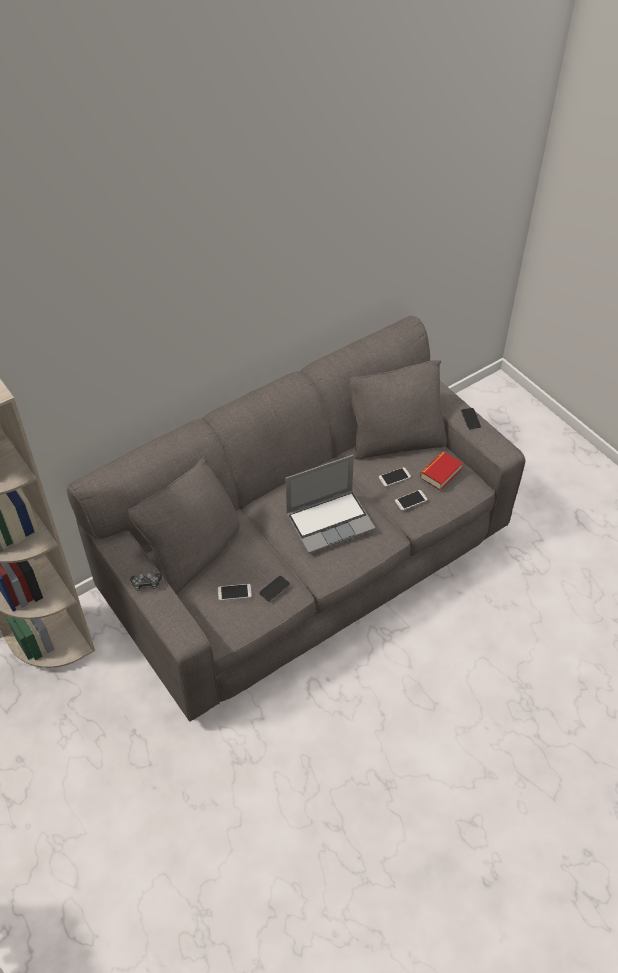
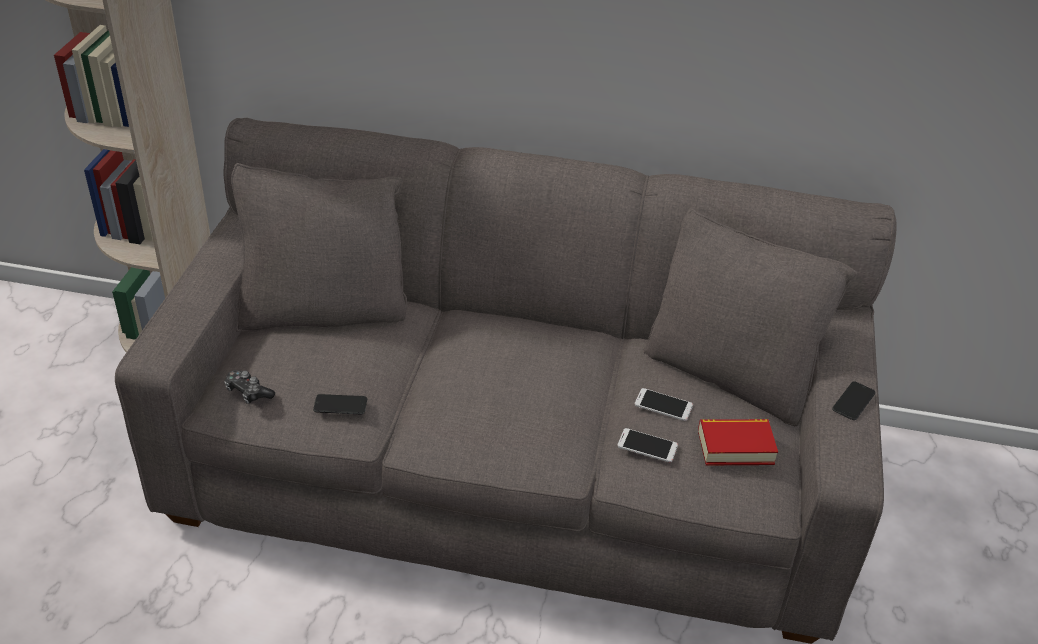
camera: 45 degrees right, 10 degrees down
game controller [130,573,162,591] -> game controller moved to [224,370,275,404]
phone [218,584,252,600] -> none
laptop [286,455,375,554] -> none

